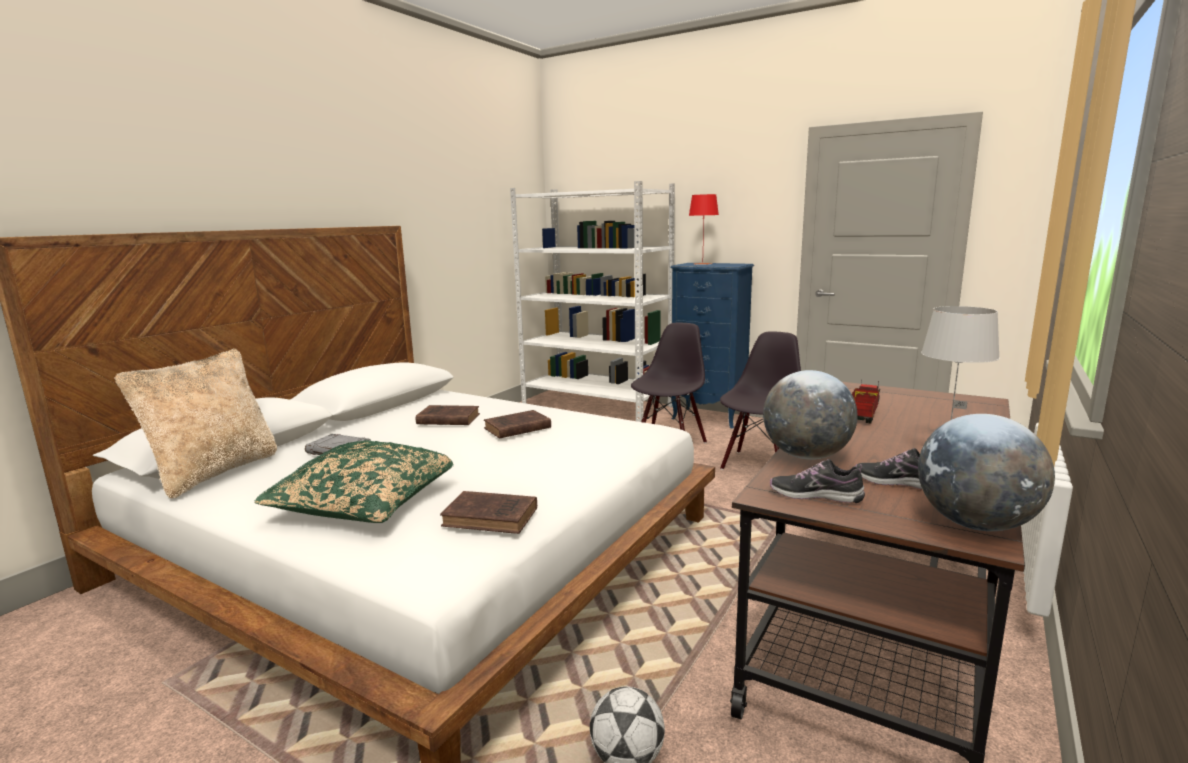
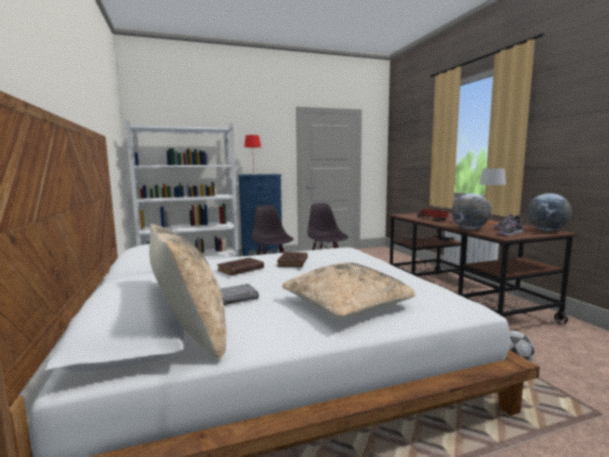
camera: 50 degrees left, 5 degrees down
green pillow [255,440,454,523] -> beige pillow [282,262,416,317]
brown book [440,491,537,534] -> none

